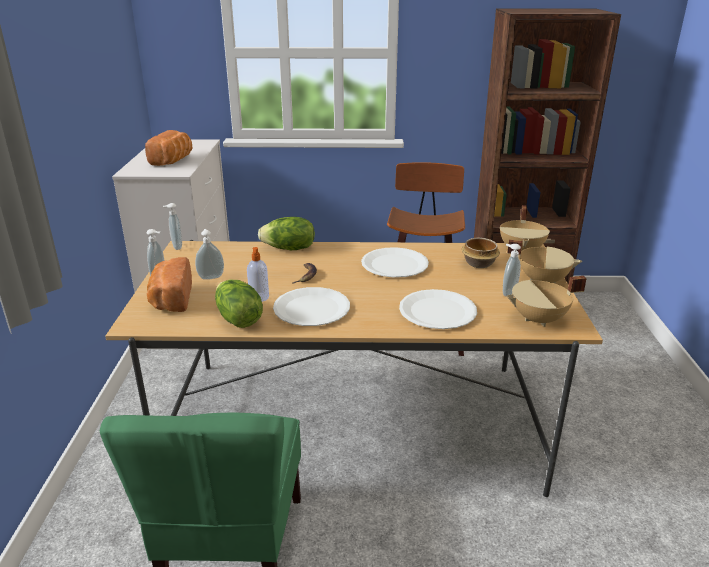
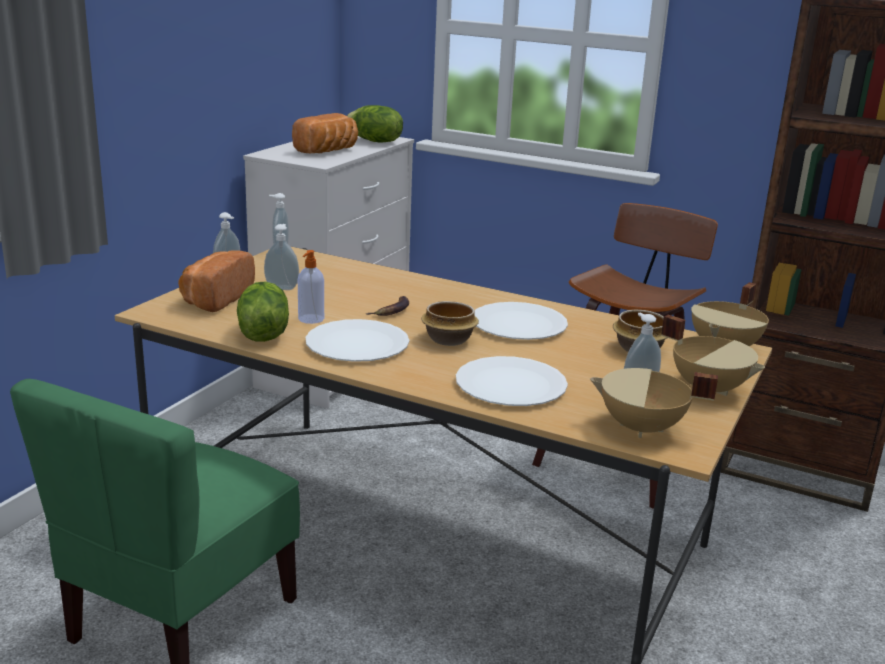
camera: 25 degrees right, 5 degrees down
lettuce [258,217,315,250] -> lettuce moved to [347,105,403,143]
none -> bowl [421,301,479,346]

